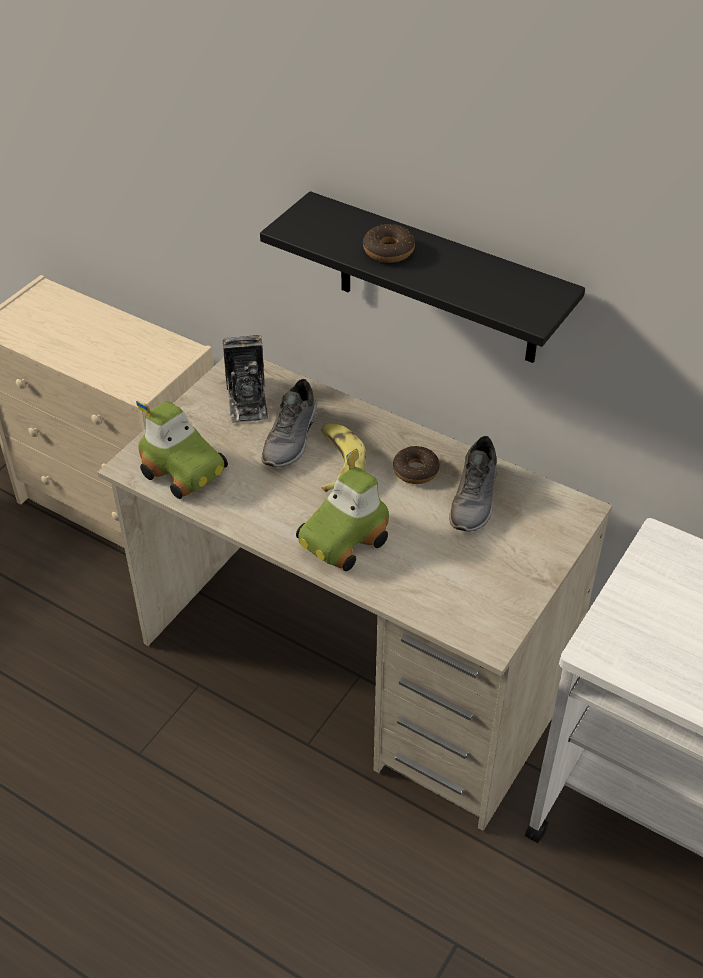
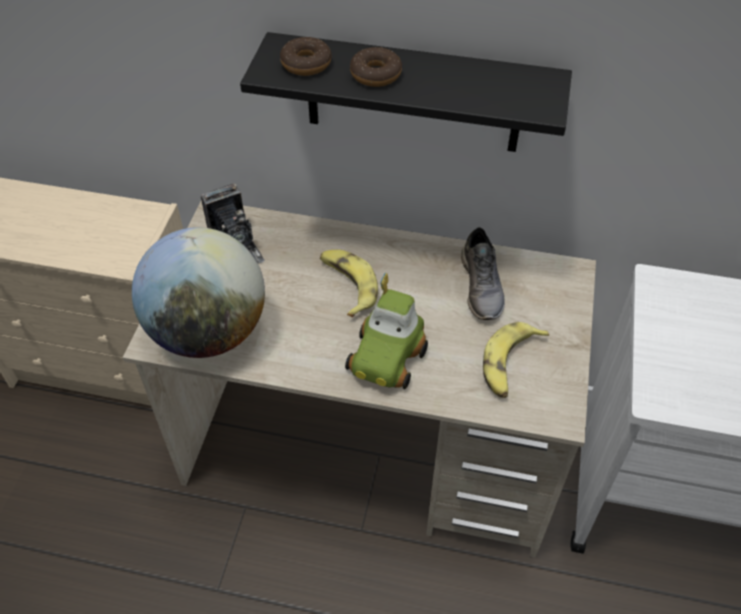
camera: 20 degrees left, 5 degrees up
toy car [136,401,228,499] -> globe [132,227,265,358]
grey shoe [262,379,317,467] -> none
donut [393,446,440,484] -> donut moved to [280,37,331,76]
none -> banana [483,322,549,398]

